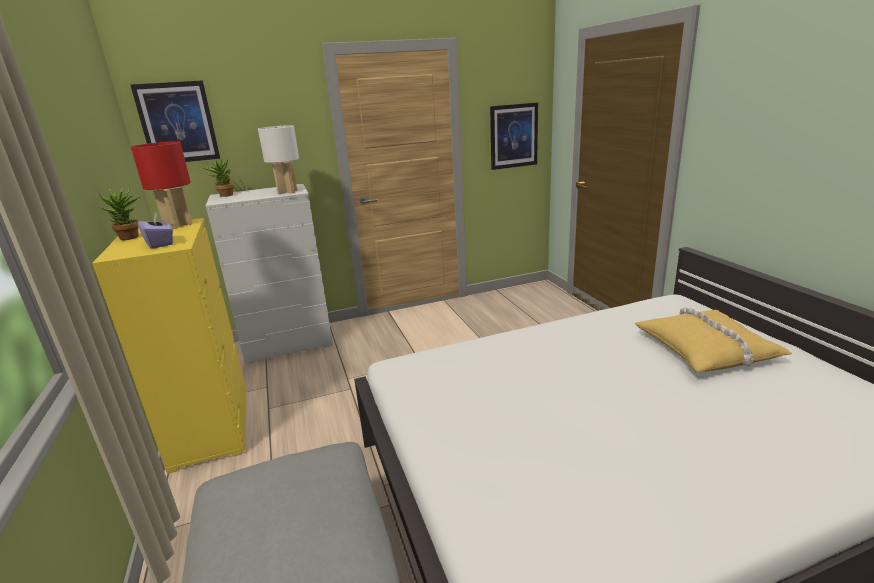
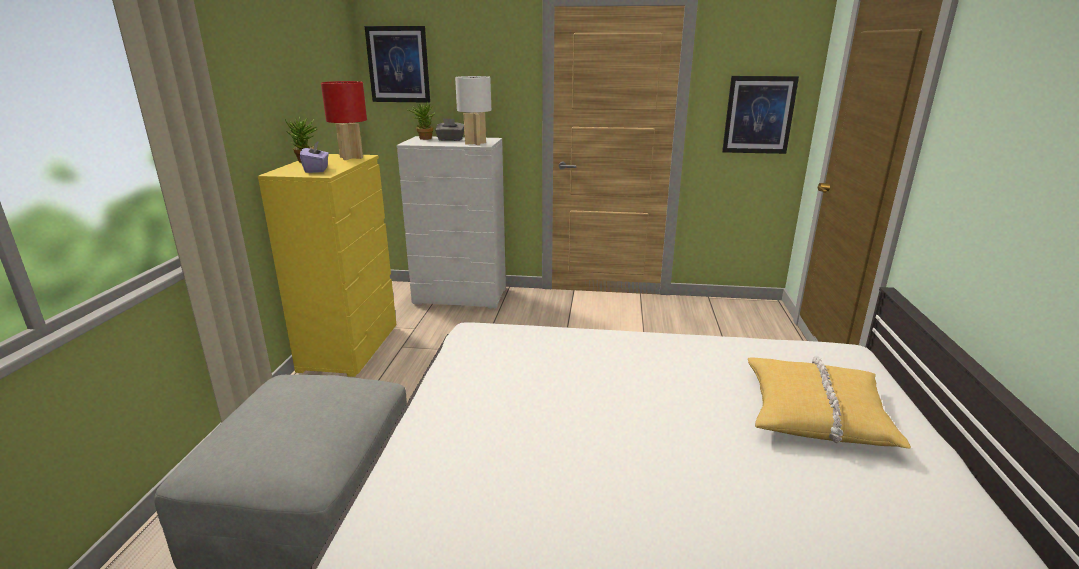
camera: 25 degrees right, 0 degrees up
none -> grey tissue box [435,118,464,141]

